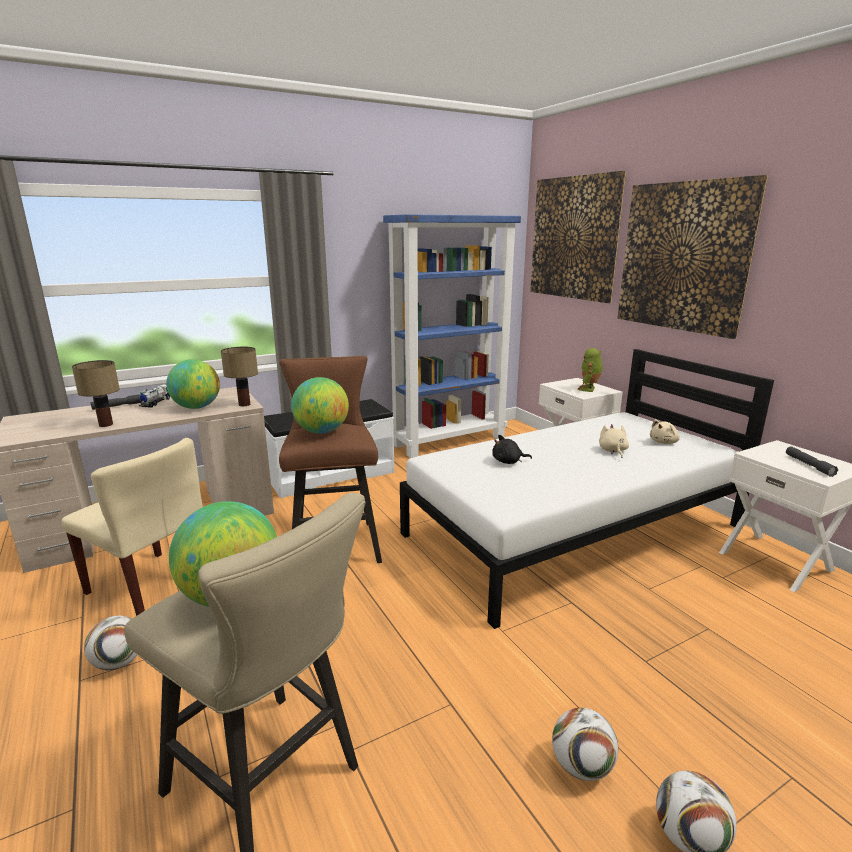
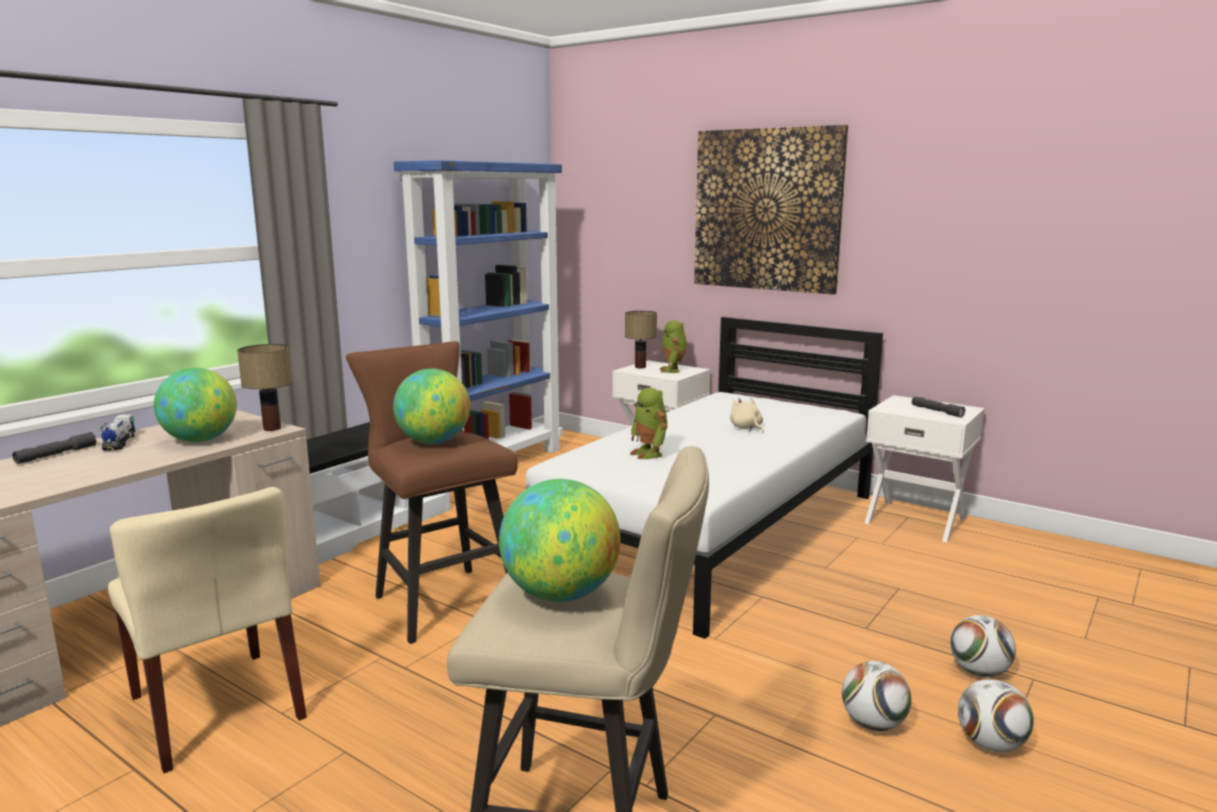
camera: 25 degrees left, 5 degrees down
beige chair [62,438,203,616] -> beige chair turned 45 degrees clockwise [108,487,307,773]
table lamp [72,360,120,427] -> table lamp moved to [625,311,657,368]
football [84,616,137,670] -> football moved to [950,615,1016,677]
black plush toy [492,435,532,464] -> toy robot [630,388,668,459]
picture [530,171,626,303] -> none
beige plush toy [650,419,680,444] -> none

